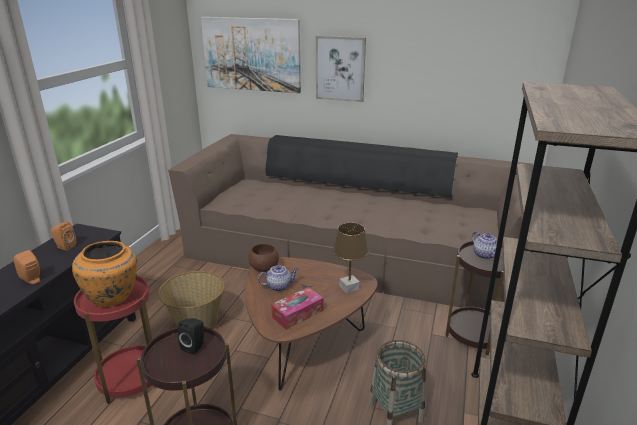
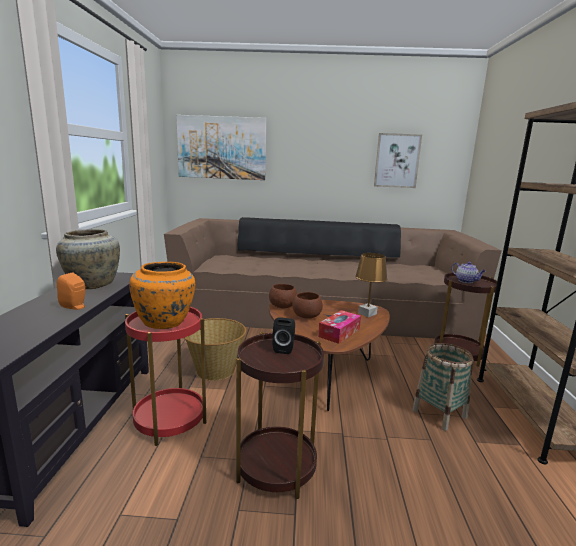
camera: 15 degrees left, 10 degrees down
orange speaker [51,222,76,251] -> beige vase [56,229,120,289]
teapot [258,265,299,291] -> brown bowl [292,292,323,319]
picture [316,36,366,102] -> picture moved to [374,133,422,188]

